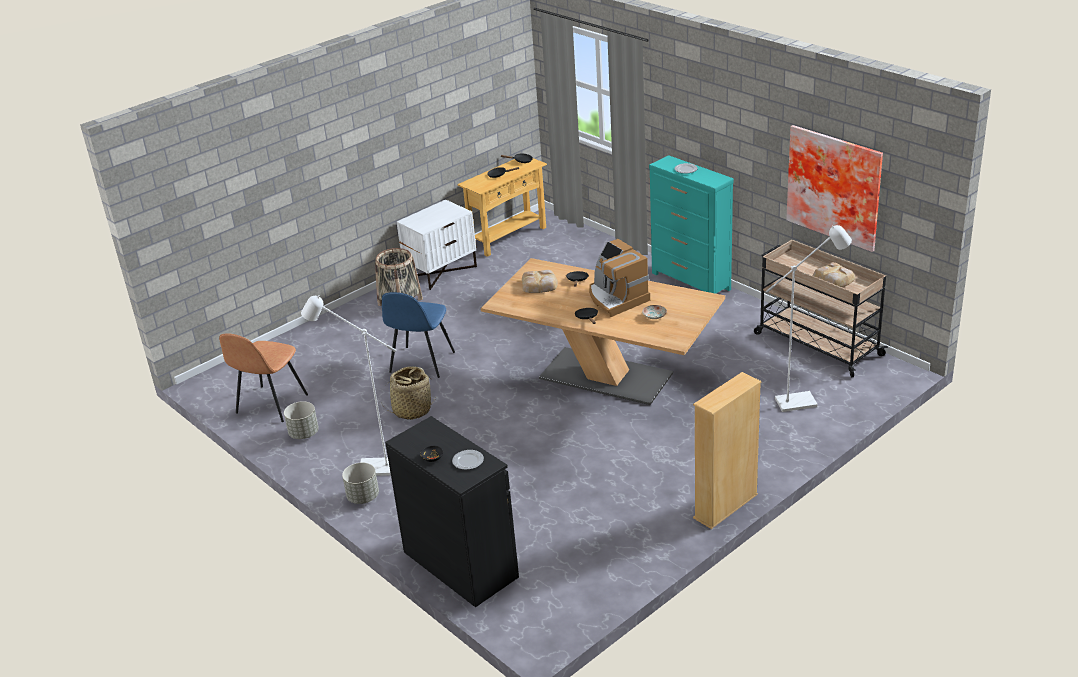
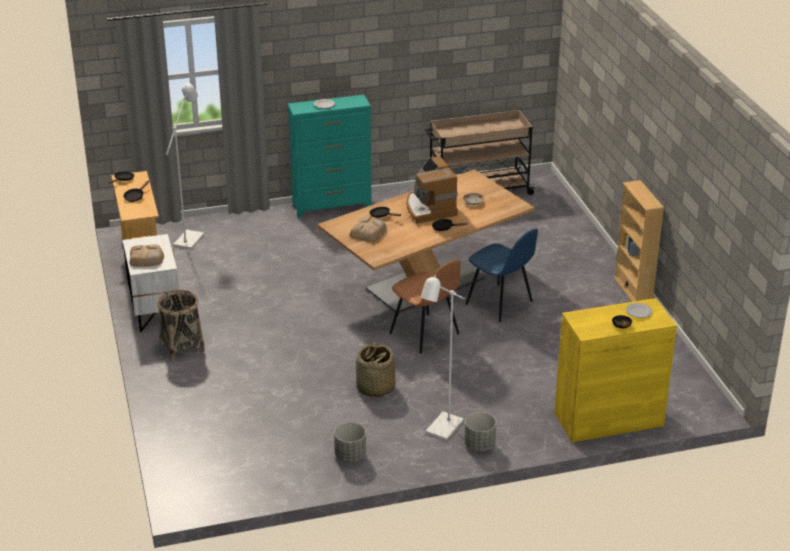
camera: 65 degrees left, 0 degrees up
brown chair [219,333,308,422] -> brown chair moved to [390,260,461,354]
blue chair [382,292,455,378] -> blue chair moved to [466,229,538,322]
black cabinet [385,416,519,607] -> yellow cabinet [554,298,677,443]
coffee machine [589,239,650,317] -> coffee machine turned 75 degrees clockwise [406,156,458,224]
white floor lamp [766,225,852,412] -> white floor lamp moved to [166,83,204,250]
picture [786,125,883,252] -> none
bread [813,262,855,287] -> bread moved to [129,244,164,267]

